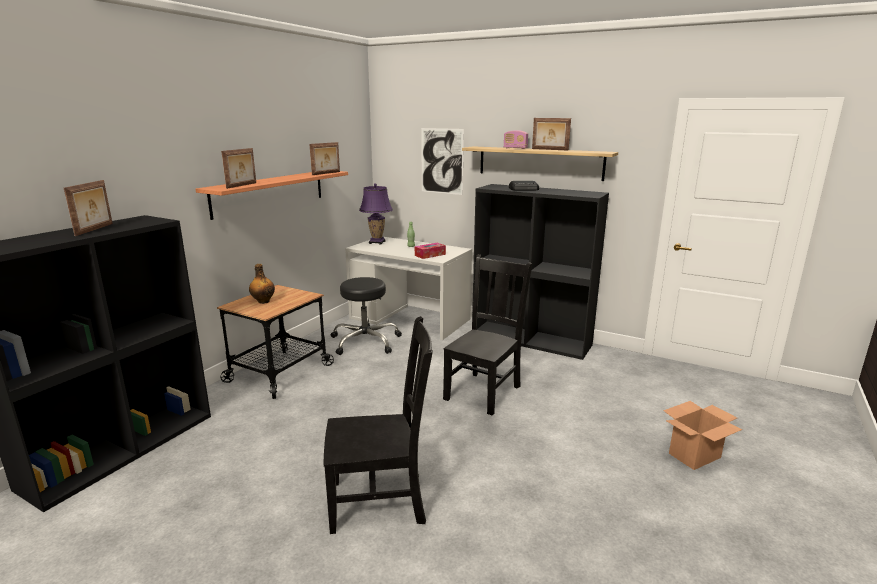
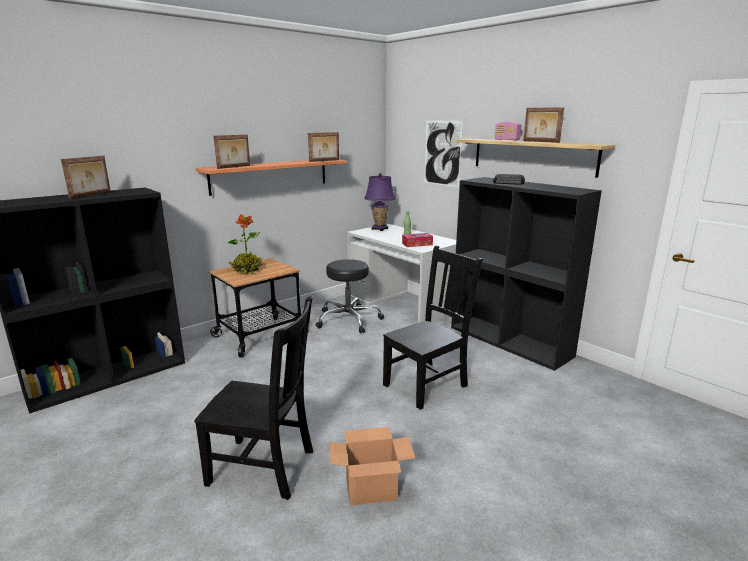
camera: 20 degrees right, 0 degrees up
bottle [249,264,275,304] -> potted plant [227,214,263,275]
cardboard box [663,401,742,470] -> cardboard box moved to [329,427,415,505]

